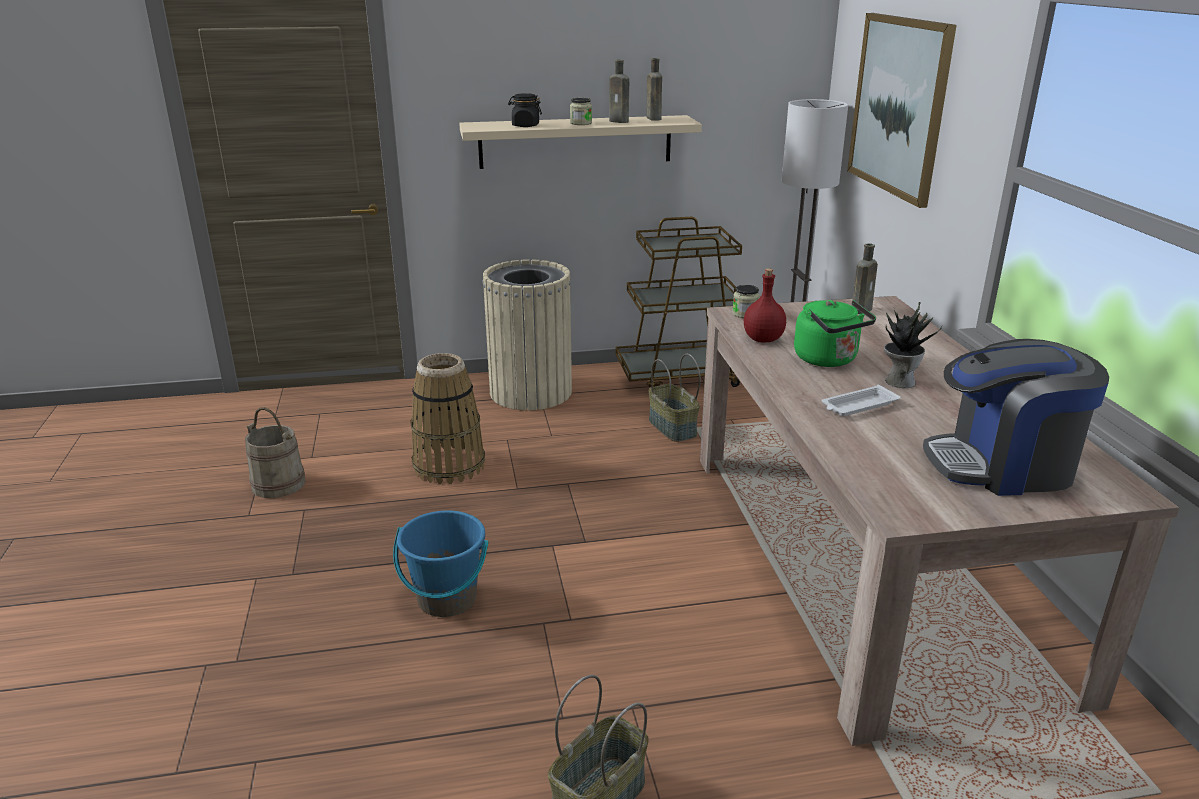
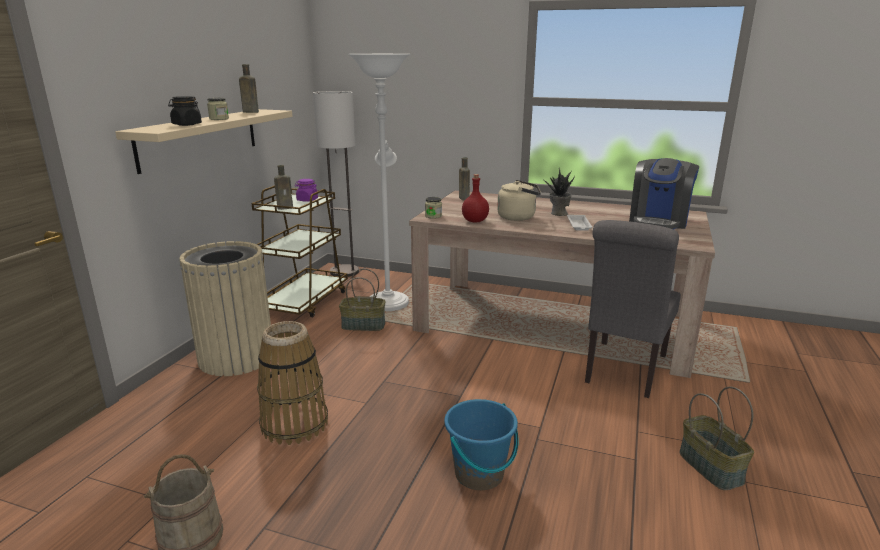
camera: 60 degrees left, 5 degrees down
brown bottle [609,60,629,123] -> brown bottle moved to [274,165,293,210]
green kettle [794,300,876,367] -> beige kettle [497,180,541,221]
picture [847,13,957,208] -> none
none -> purple jar [295,179,318,202]
none -> white floor lamp [348,54,410,311]
none -> grey chair [585,220,681,398]

